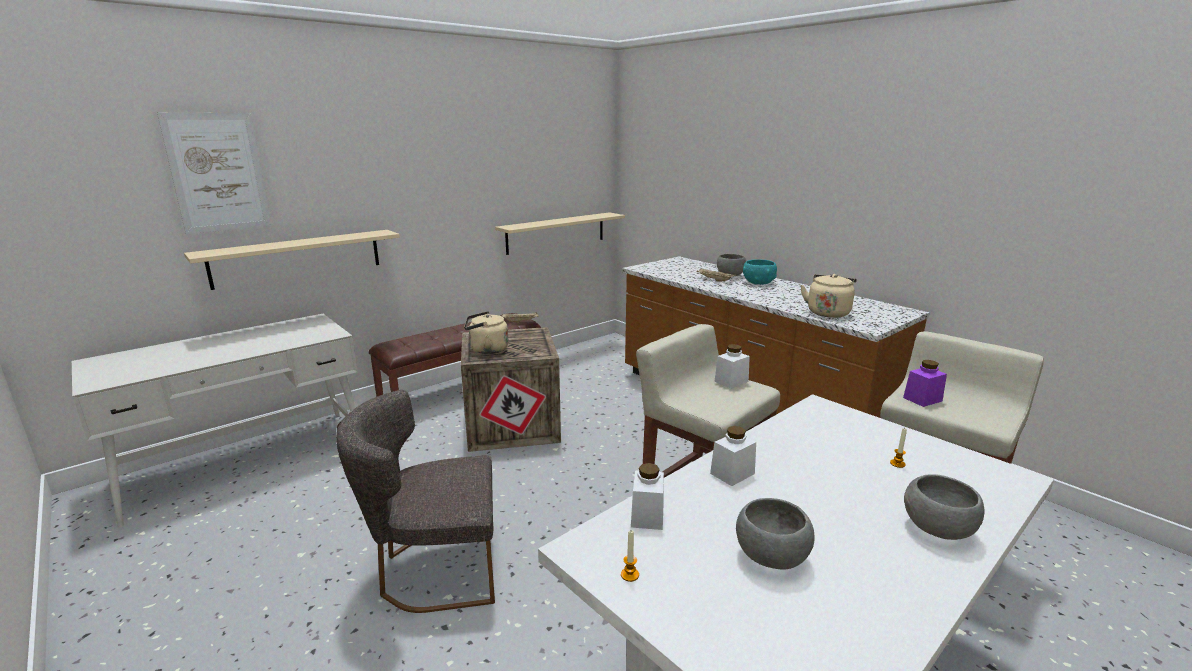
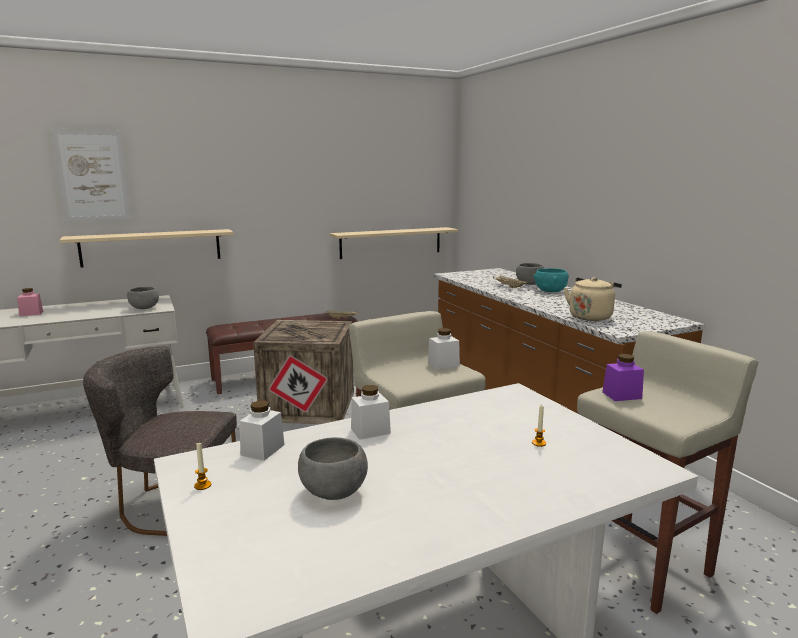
camera: 15 degrees right, 5 degrees down
beige kettle [464,311,508,354] -> none
grey bowl [904,474,985,540] -> grey bowl moved to [127,287,159,309]
none -> pink jar [17,288,43,316]

